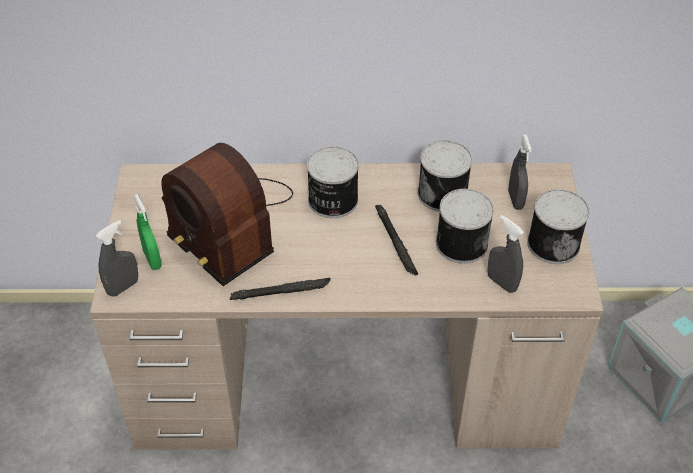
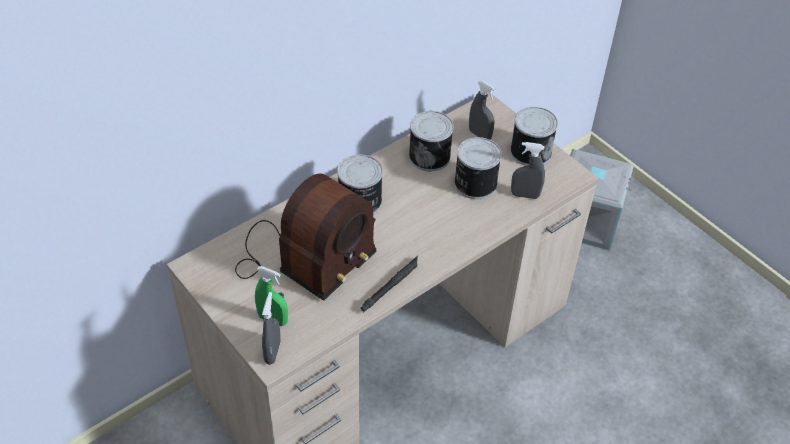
camera: 40 degrees left, 0 degrees up
radio [161,143,293,286] -> radio turned 60 degrees counterclockwise [235,173,376,301]
black flashlight [375,205,418,275] -> none

